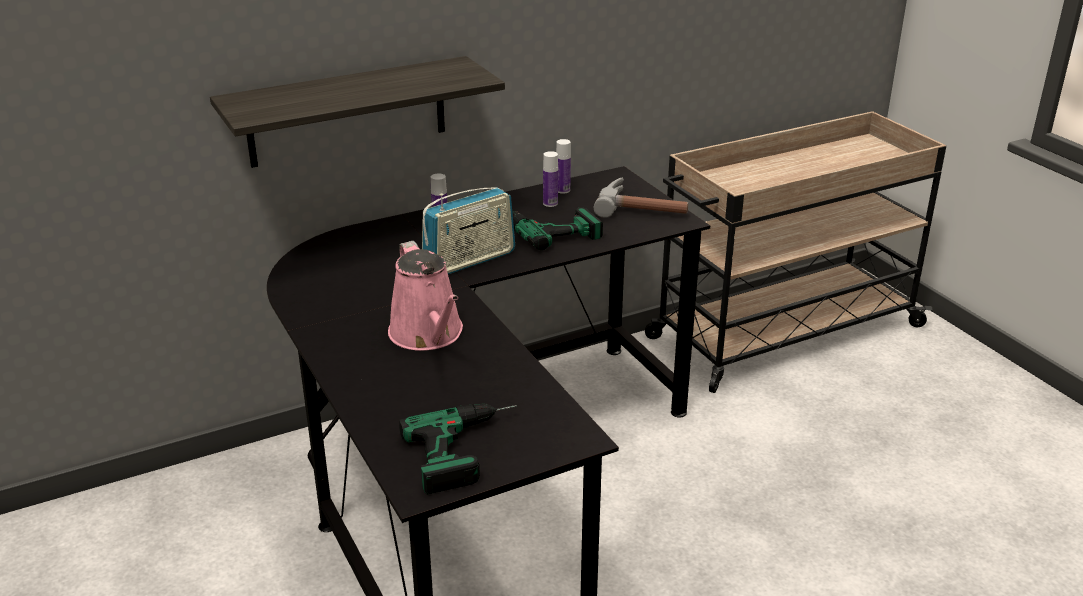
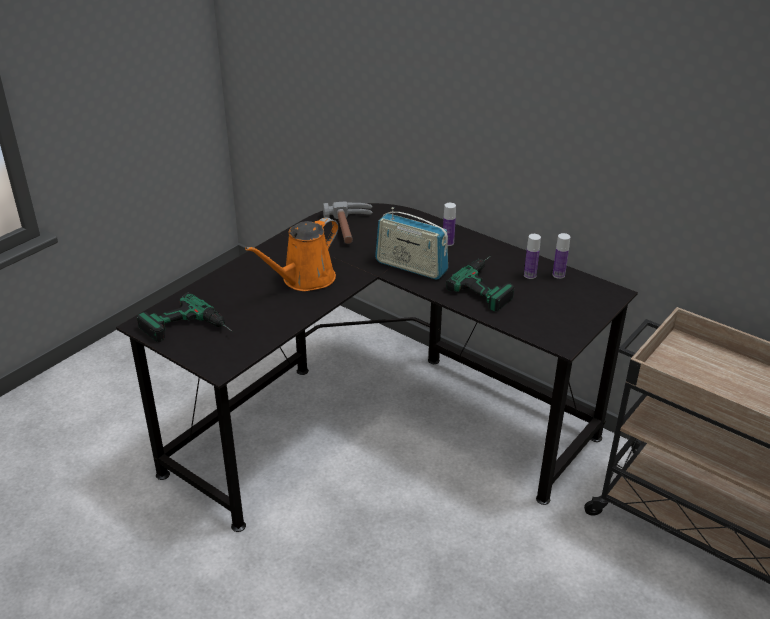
camera: 65 degrees right, 5 degrees up
shelf [210,56,505,168] -> none
pink watering can [388,241,463,351] -> orange watering can [245,217,339,291]
hammer [593,178,688,218] -> hammer moved to [323,202,373,244]

